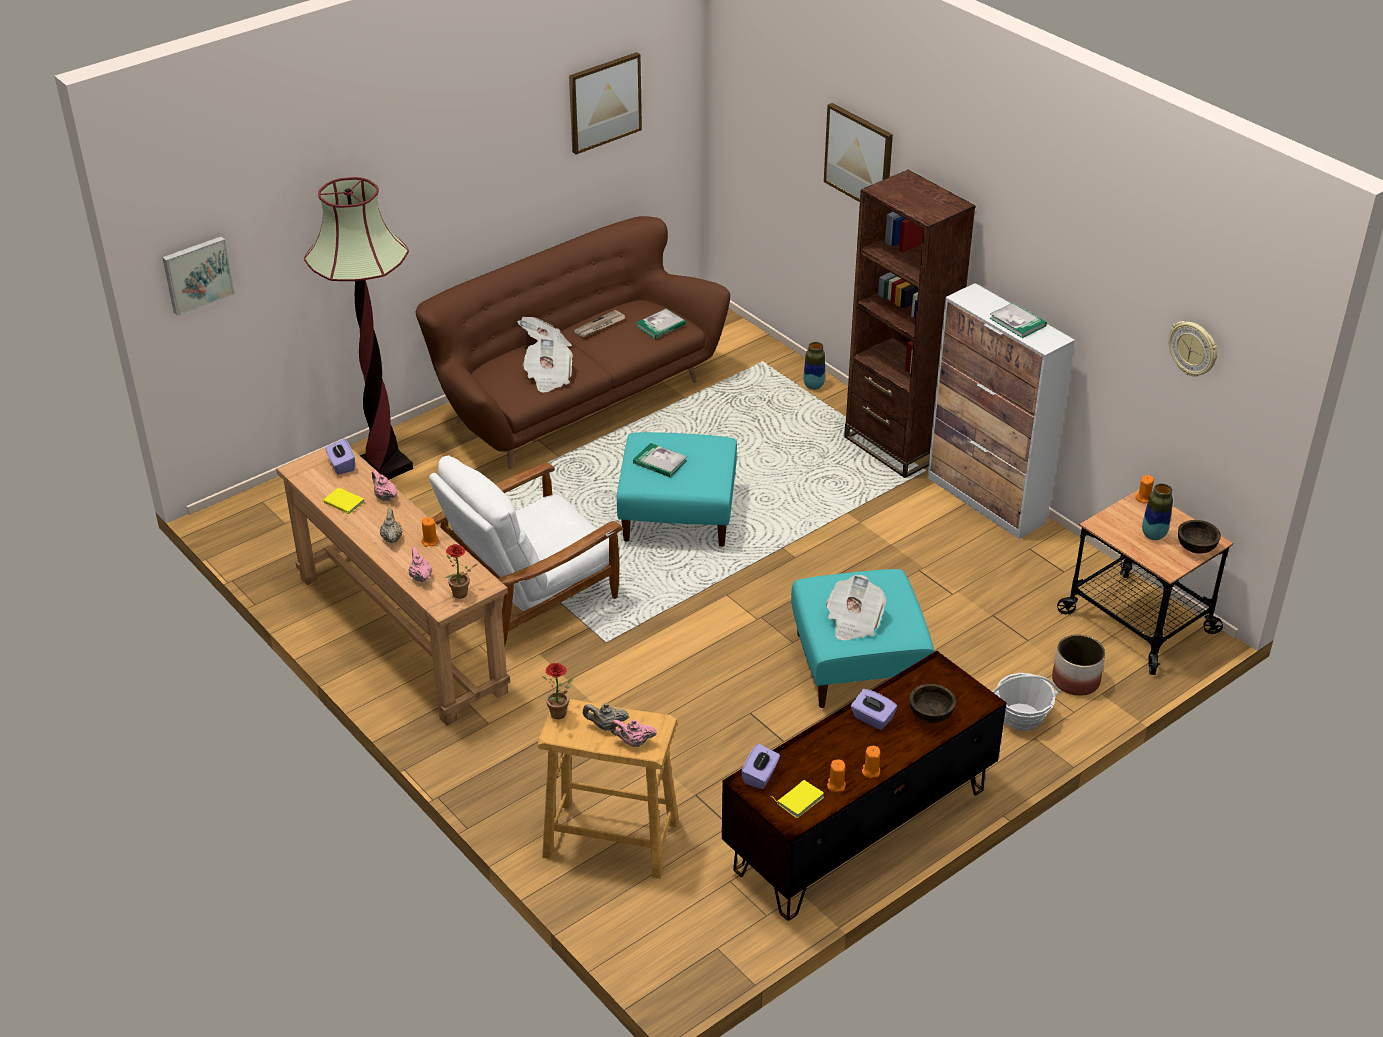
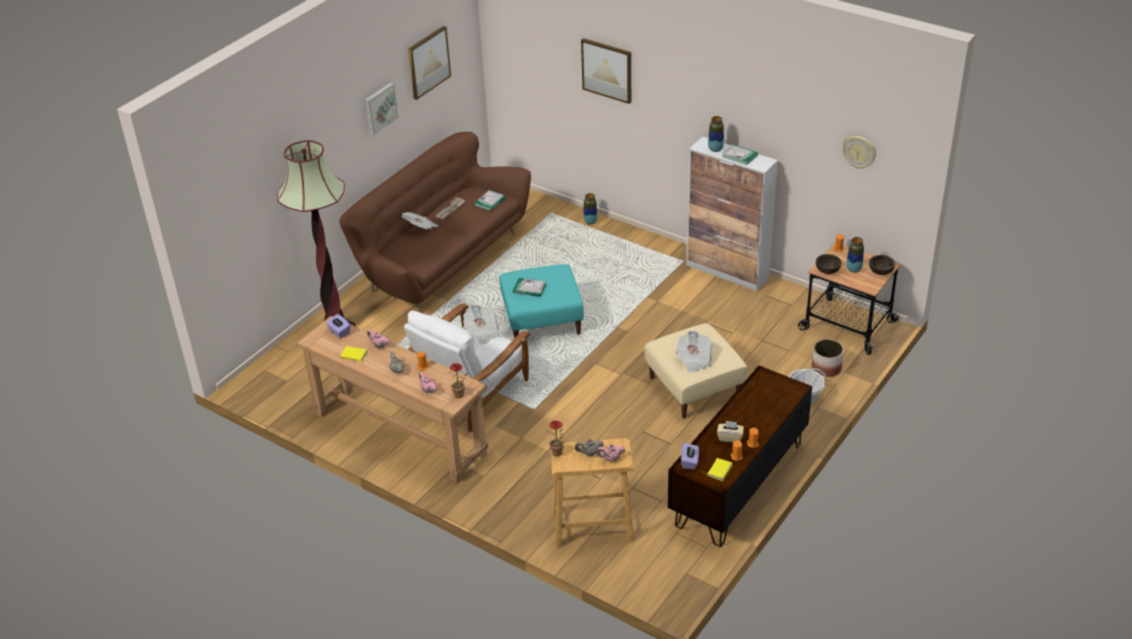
camera: 15 degrees left, 0 degrees up
picture [162,236,235,316] -> picture moved to [365,83,398,135]
newspaper [523,337,573,393] -> newspaper moved to [463,304,500,345]
turquoise ottoman [791,569,934,708] -> beige ottoman [645,323,748,419]
brown bookcase [844,170,976,478] -> none
purple tissue box [851,689,897,730] -> none
brown bowl [910,684,956,723] -> brown bowl moved to [816,254,842,274]
none -> vase [708,116,724,152]
none -> beige tissue box [717,421,744,442]

